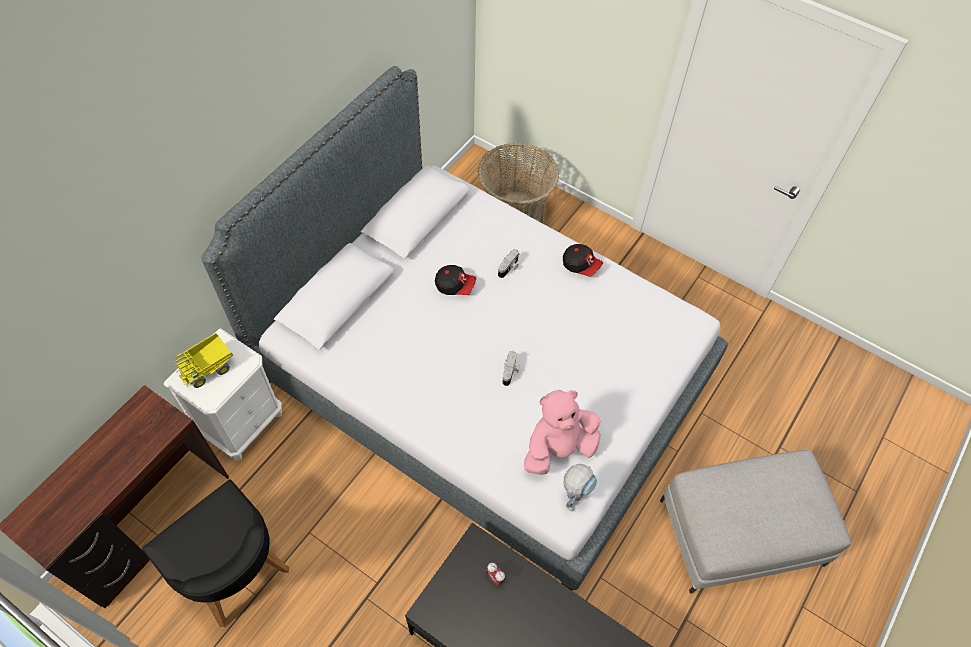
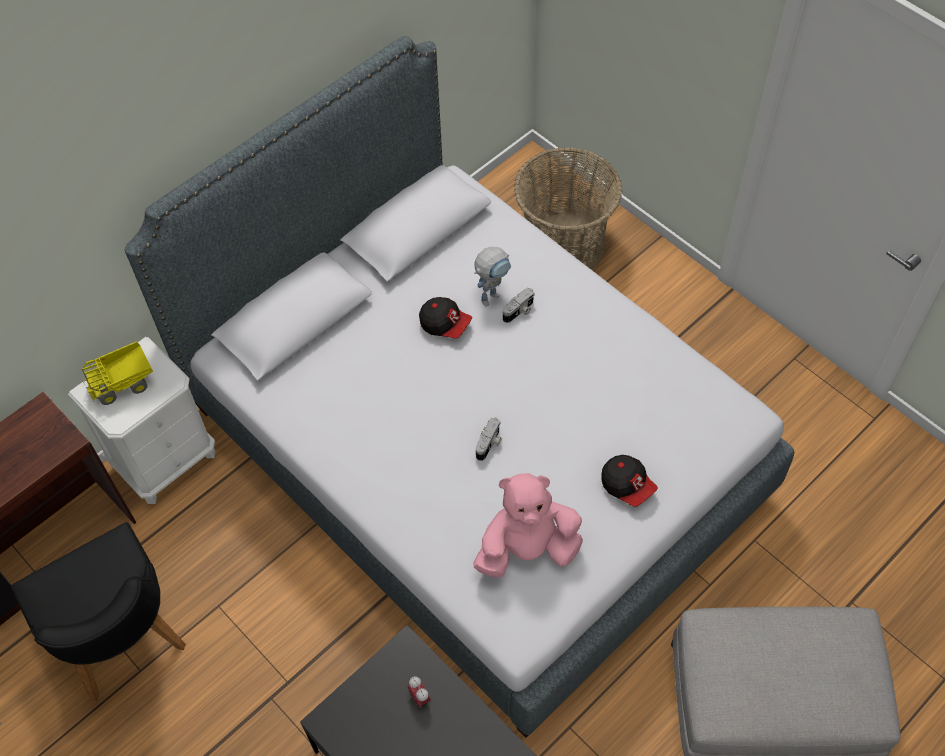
camera: 15 degrees right, 0 degrees up
cap [563,244,603,276] -> cap moved to [601,455,658,507]
toy robot [564,464,597,512] -> toy robot moved to [474,247,511,306]

